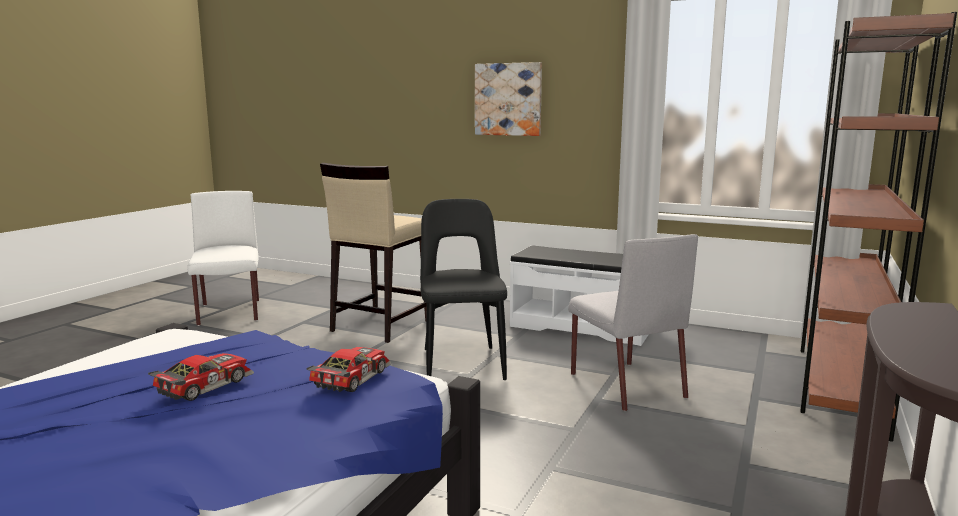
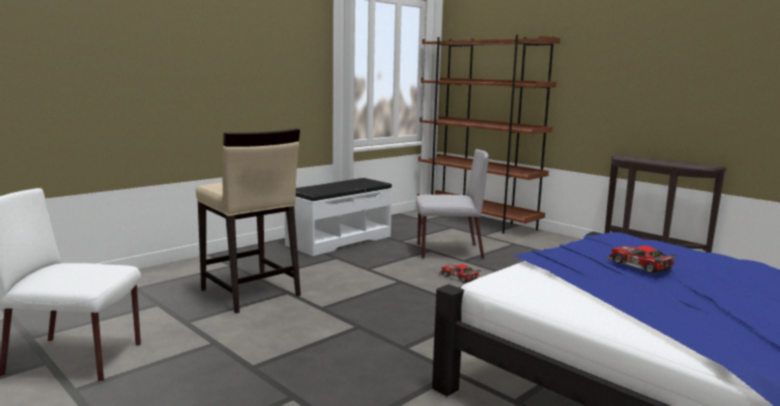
camera: 70 degrees left, 0 degrees up
toy car [307,347,391,392] -> toy car moved to [439,264,481,283]
black chair [420,199,507,380] -> none
picture [475,62,542,136] -> none

